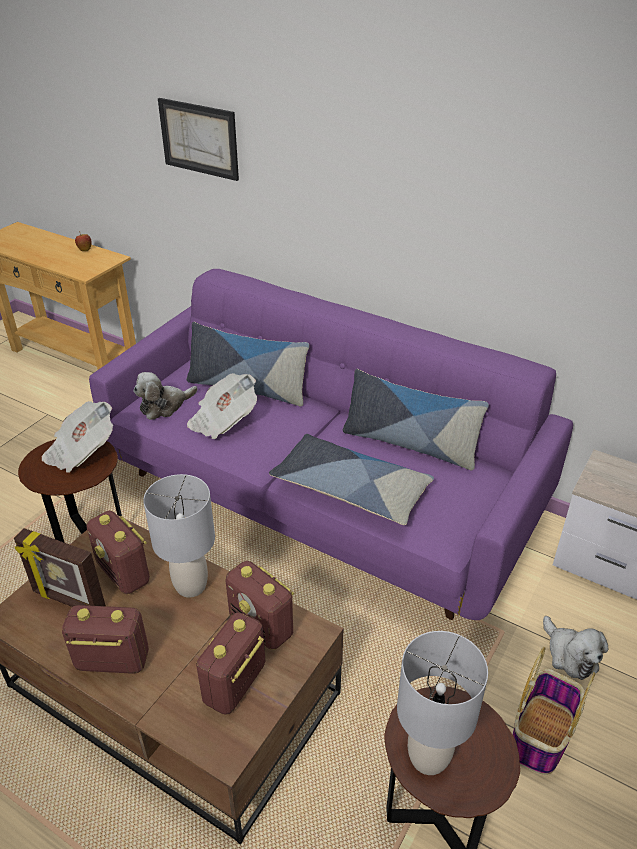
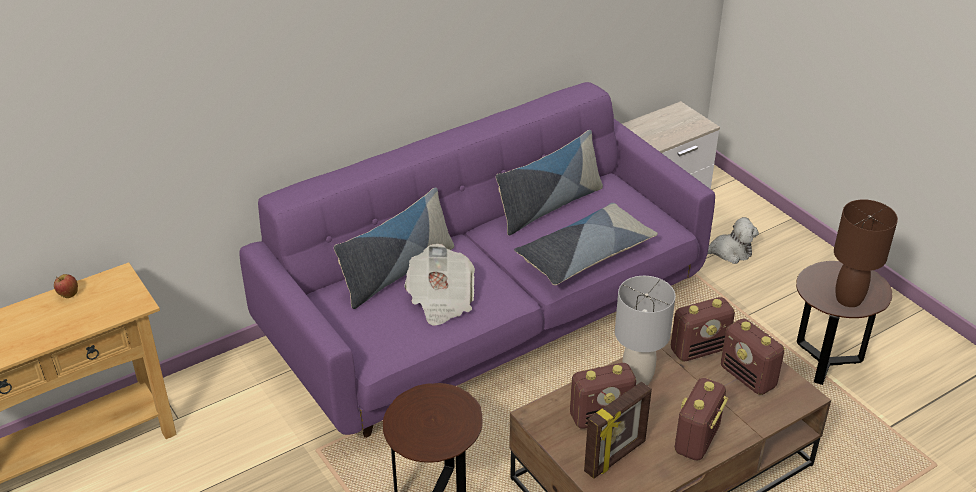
camera: 65 degrees left, 0 degrees up
newspaper [42,401,113,472] -> none
plush toy [133,372,198,420] -> none
picture [158,98,239,181] -> none
grey table lamp [397,631,488,775] -> brown table lamp [834,199,898,307]
basket [512,647,595,775] -> none

